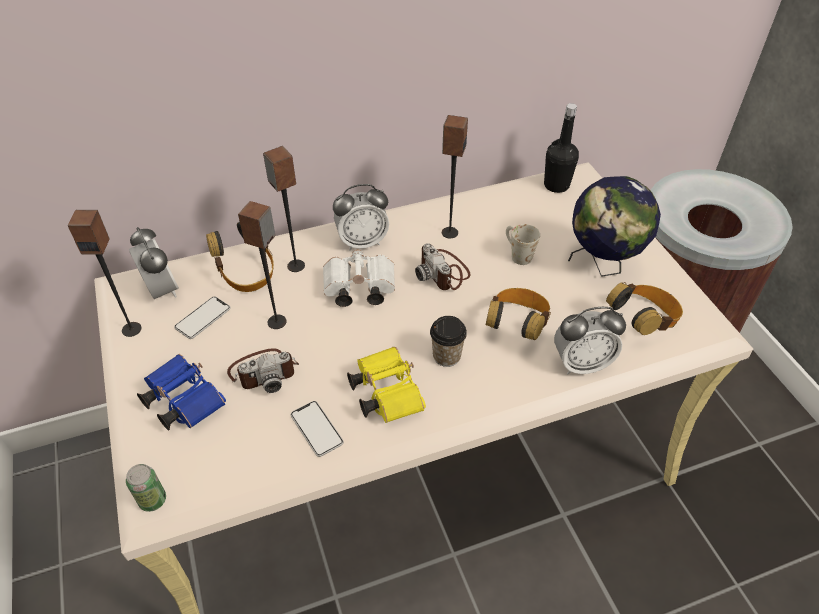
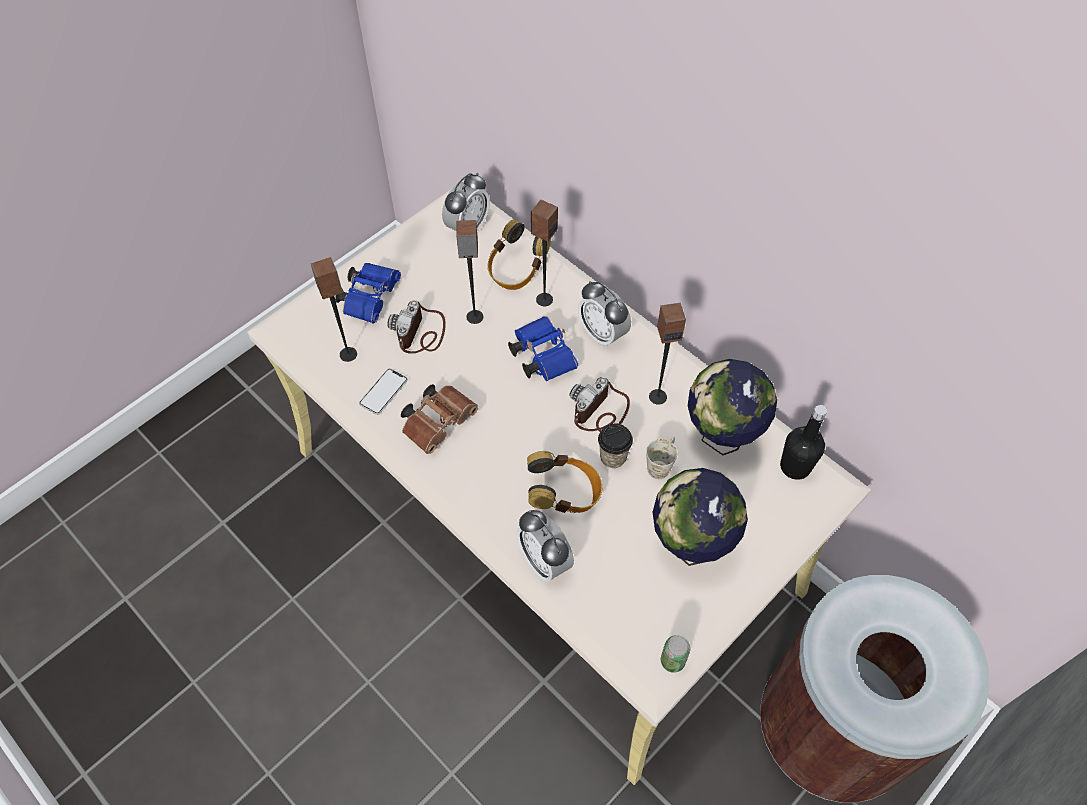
camera: 65 degrees right, 10 degrees up
speaker [68,210,142,337] -> speaker moved to [311,257,357,362]
can [126,464,166,512] -> can moved to [661,635,690,673]
phone [174,296,231,339] -> none
camera [227,348,299,393] -> camera turned 60 degrees clockwise [387,300,446,354]
white binoculars [323,249,395,307] -> blue binoculars [508,316,578,381]
yellow binoculars [347,347,426,423] -> brown binoculars [401,384,478,454]
cup [430,316,467,367] -> cup moved to [598,424,633,468]
headphones [606,282,683,335] -> none
none -> globe [688,359,777,455]

